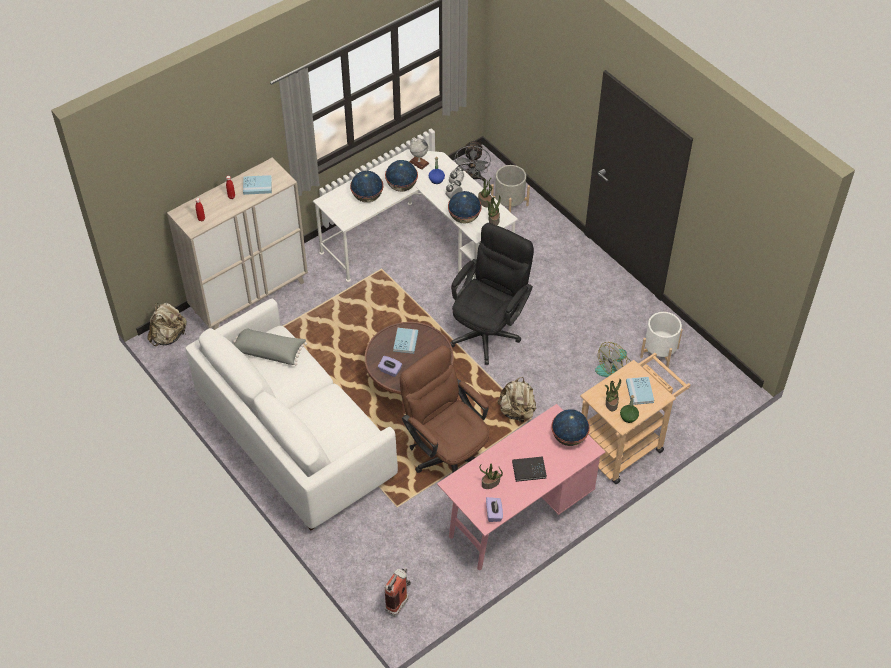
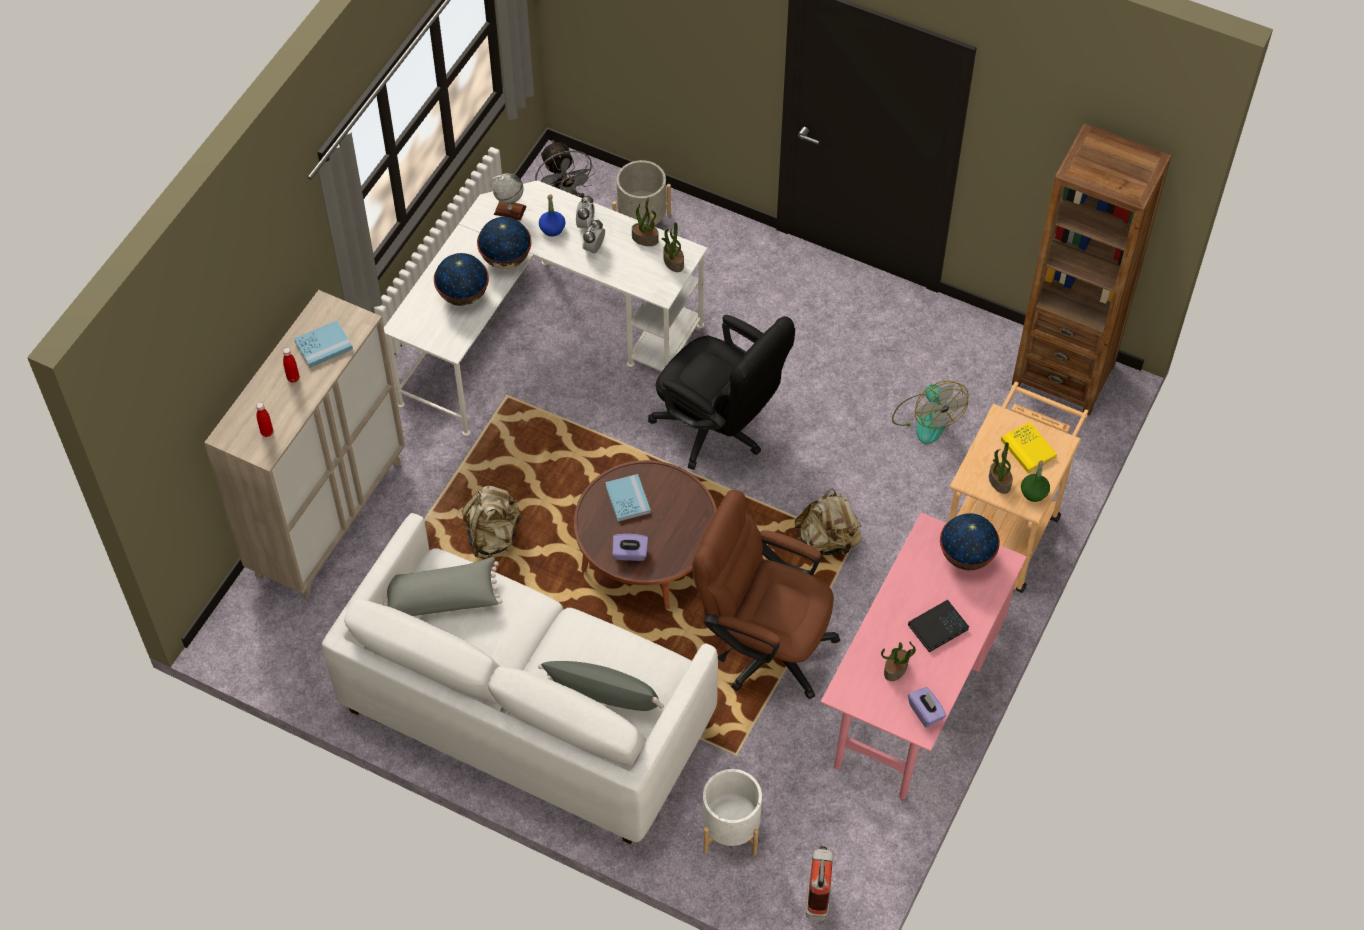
camera: 25 degrees left, 5 degrees up
beige backpack [148,303,187,346] -> beige backpack moved to [462,486,522,559]
globe [448,191,481,224] -> none
black office chair [450,223,534,365] -> black office chair turned 120 degrees clockwise [648,315,795,470]
fan [595,342,631,377] -> fan turned 45 degrees counterclockwise [892,381,968,444]
blue book [626,377,654,405] -> yellow book [1001,422,1057,473]
white planter [640,312,683,368] -> white planter moved to [703,769,762,855]
none -> grey pillow [538,661,664,711]
none -> brown bookcase [1012,124,1172,416]

